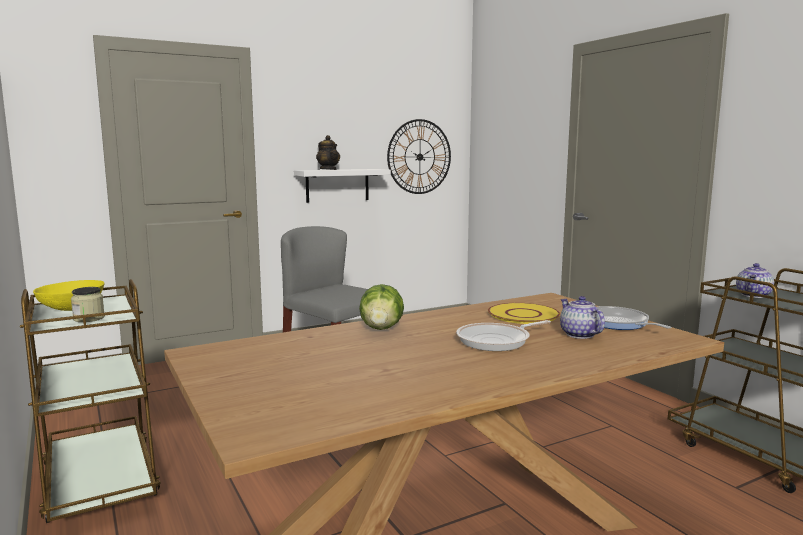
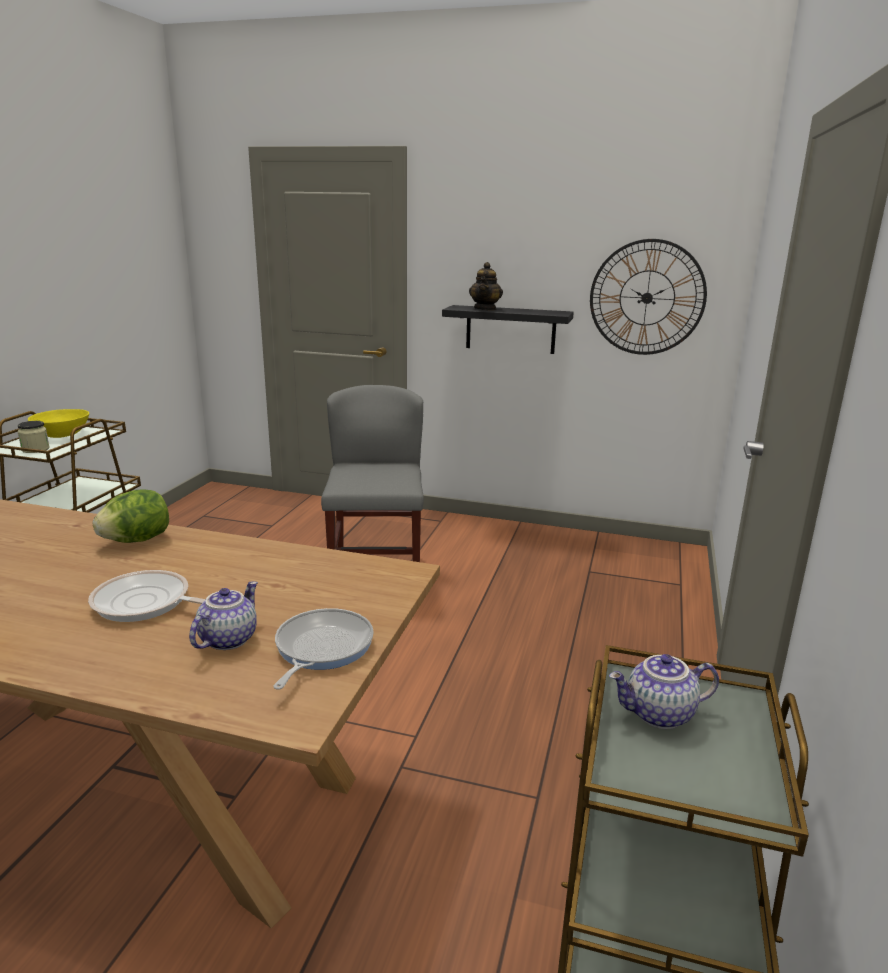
camera: 45 degrees right, 10 degrees up
white shelf [294,169,391,203] -> black shelf [442,305,574,354]
yellow plate [488,303,560,324] -> none

